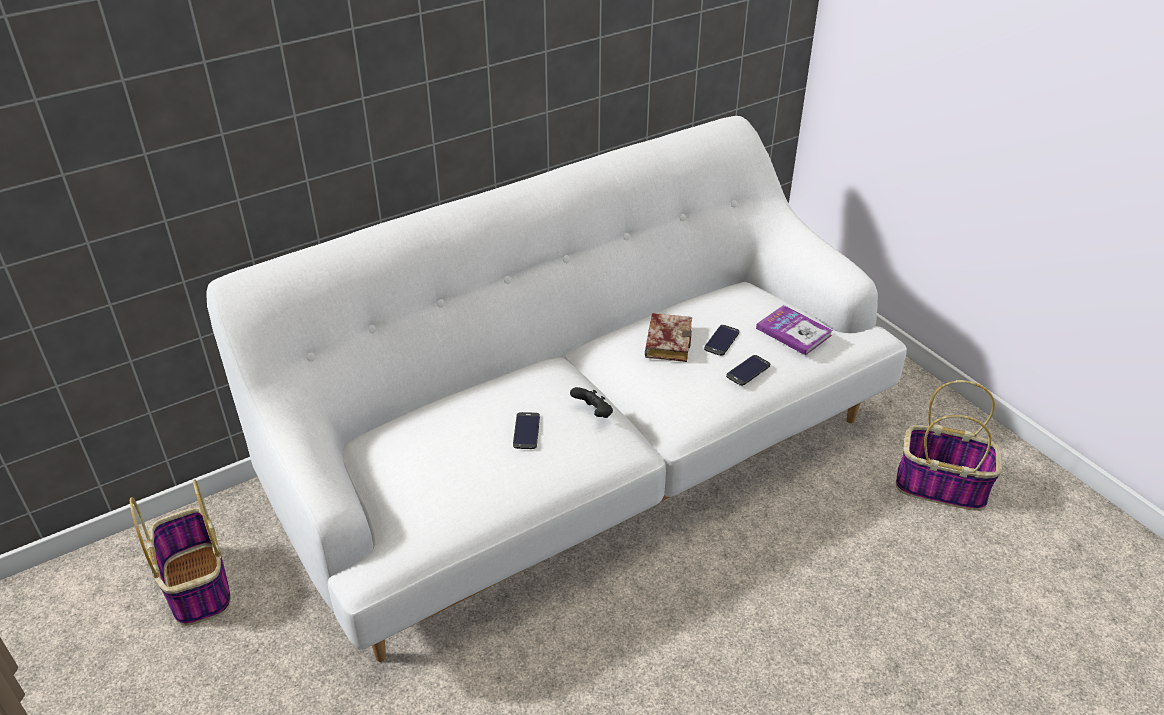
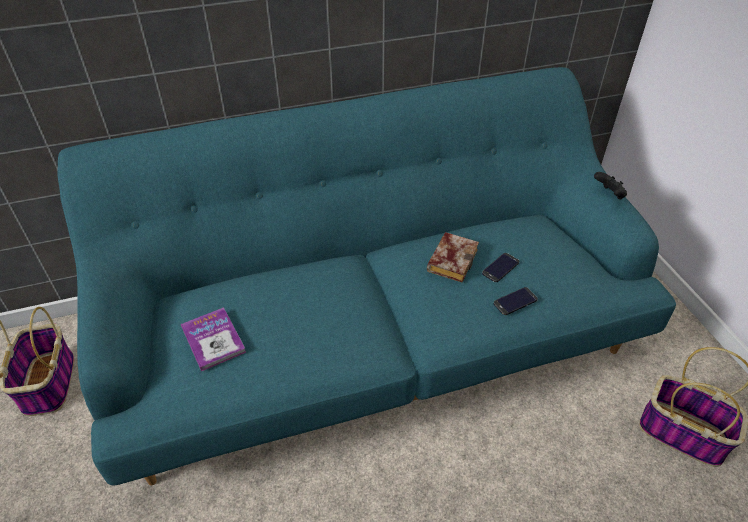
camera: 15 degrees right, 5 degrees up
white sofa [206,116,907,662] -> turquoise sofa [57,67,676,486]
phone [513,412,540,449] -> none
black game controller [570,387,613,418] -> black game controller moved to [594,172,627,200]
book [756,305,833,356] -> book moved to [181,307,246,371]

